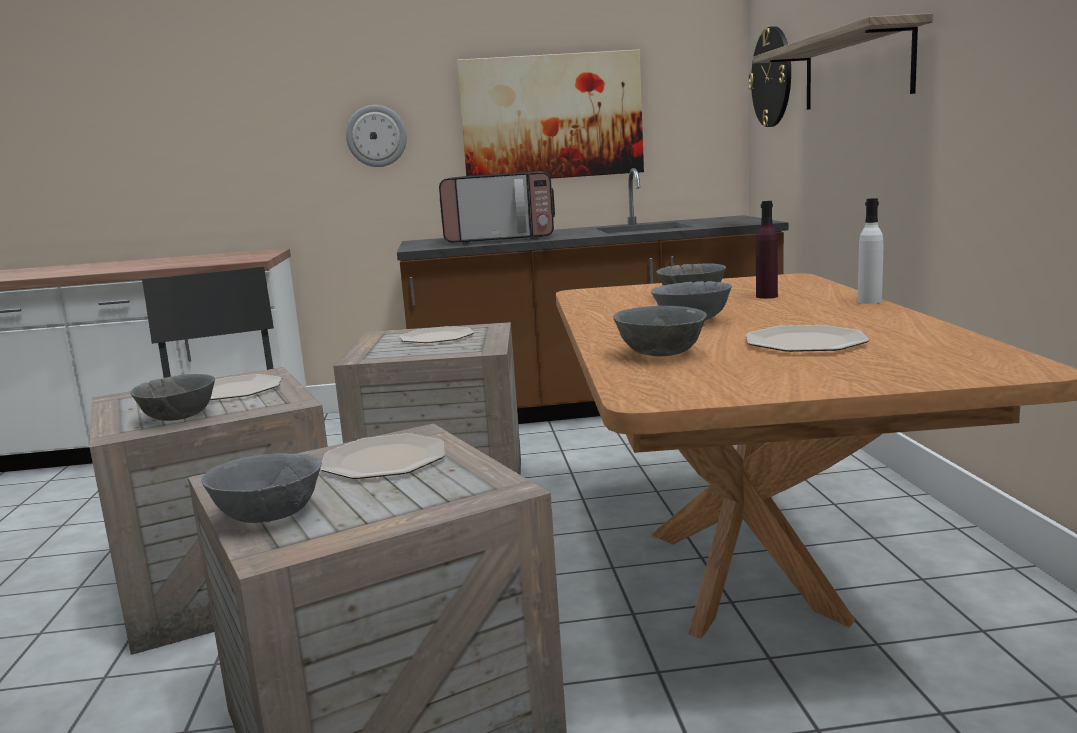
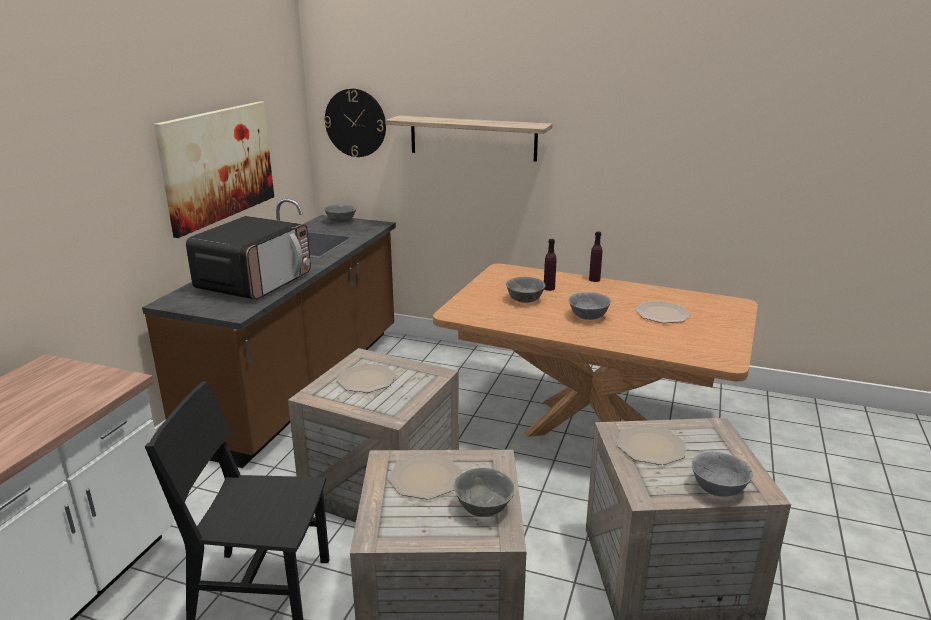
camera: 65 degrees left, 10 degrees up
wall clock [346,105,407,167] -> none
grey bowl [613,306,707,356] -> grey bowl moved to [324,204,357,223]
white bottle [857,198,883,304] -> purple bottle [589,231,602,282]

